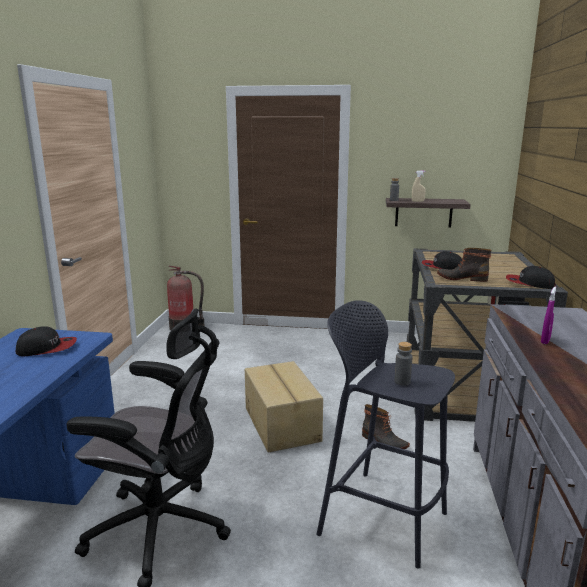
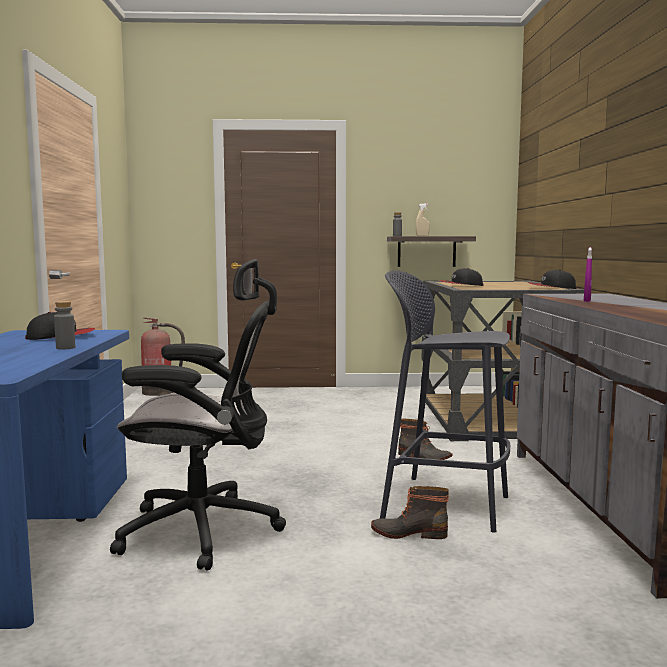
camera: 10 degrees left, 10 degrees down
cardboard box [245,361,323,452] -> none
grey bottle [394,342,413,386] -> grey bottle moved to [54,301,75,350]
boot [437,248,491,282] -> boot moved to [371,486,449,539]

